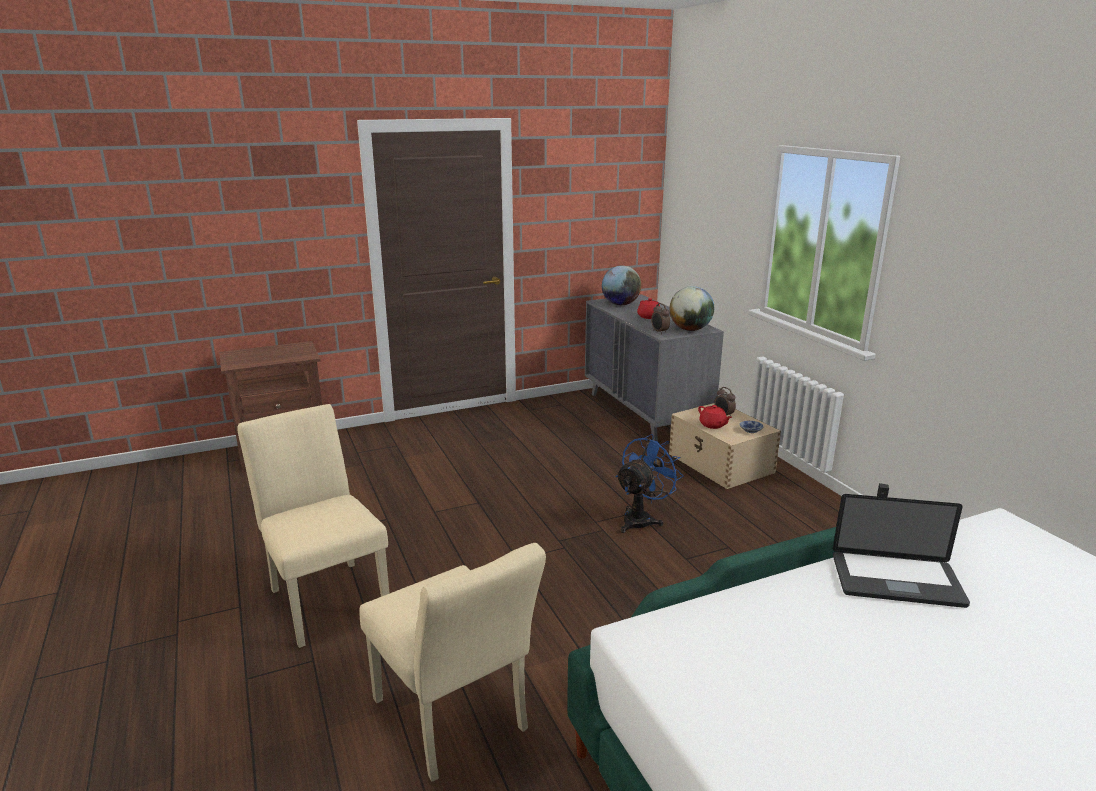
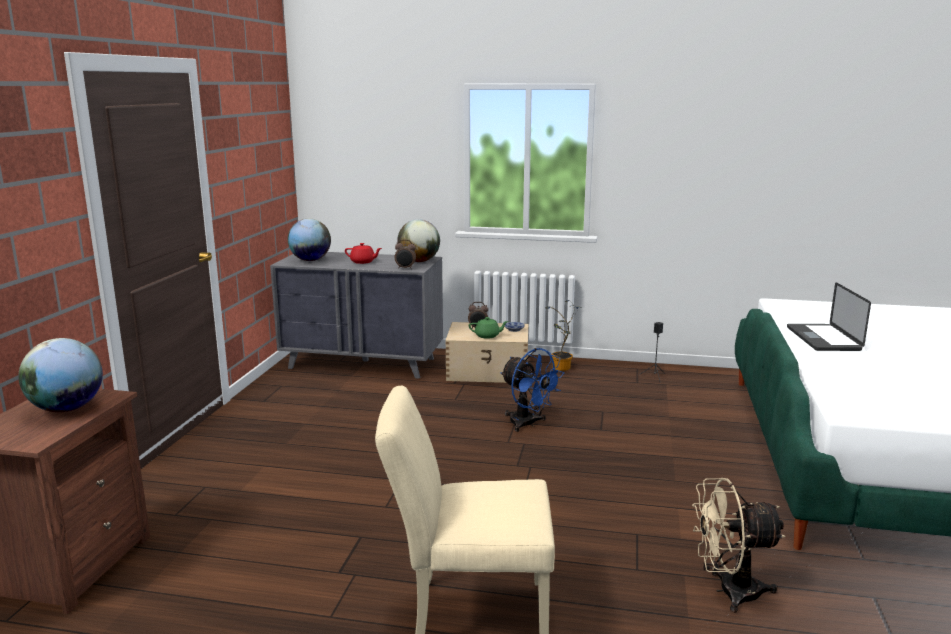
camera: 55 degrees left, 5 degrees down
beige chair [359,543,546,782] -> beige fan [692,478,785,613]
blue fan [616,434,683,533] -> blue fan turned 150 degrees clockwise [501,348,564,432]
red teapot [698,405,732,429] -> green teapot [469,317,509,339]
laptop [833,494,970,608] -> laptop turned 135 degrees clockwise [787,282,871,351]
none -> globe [18,338,103,412]
none -> potted plant [545,300,582,371]

